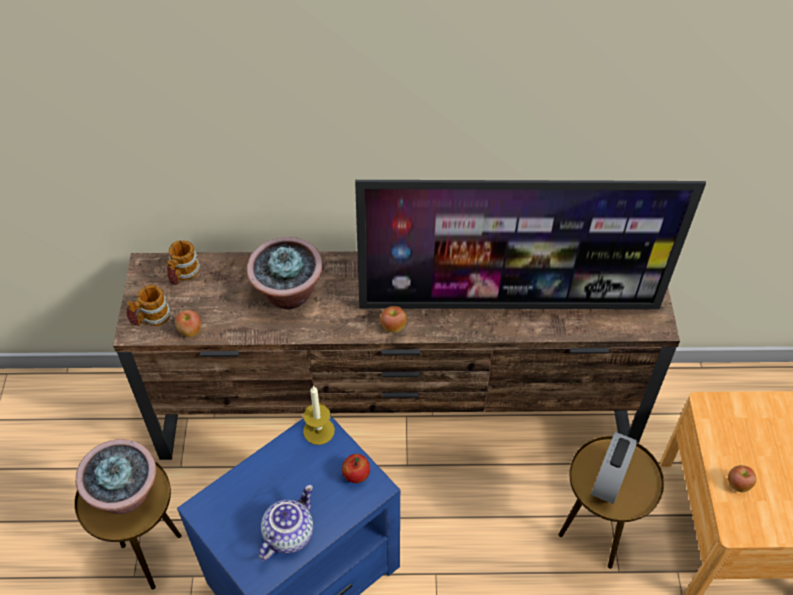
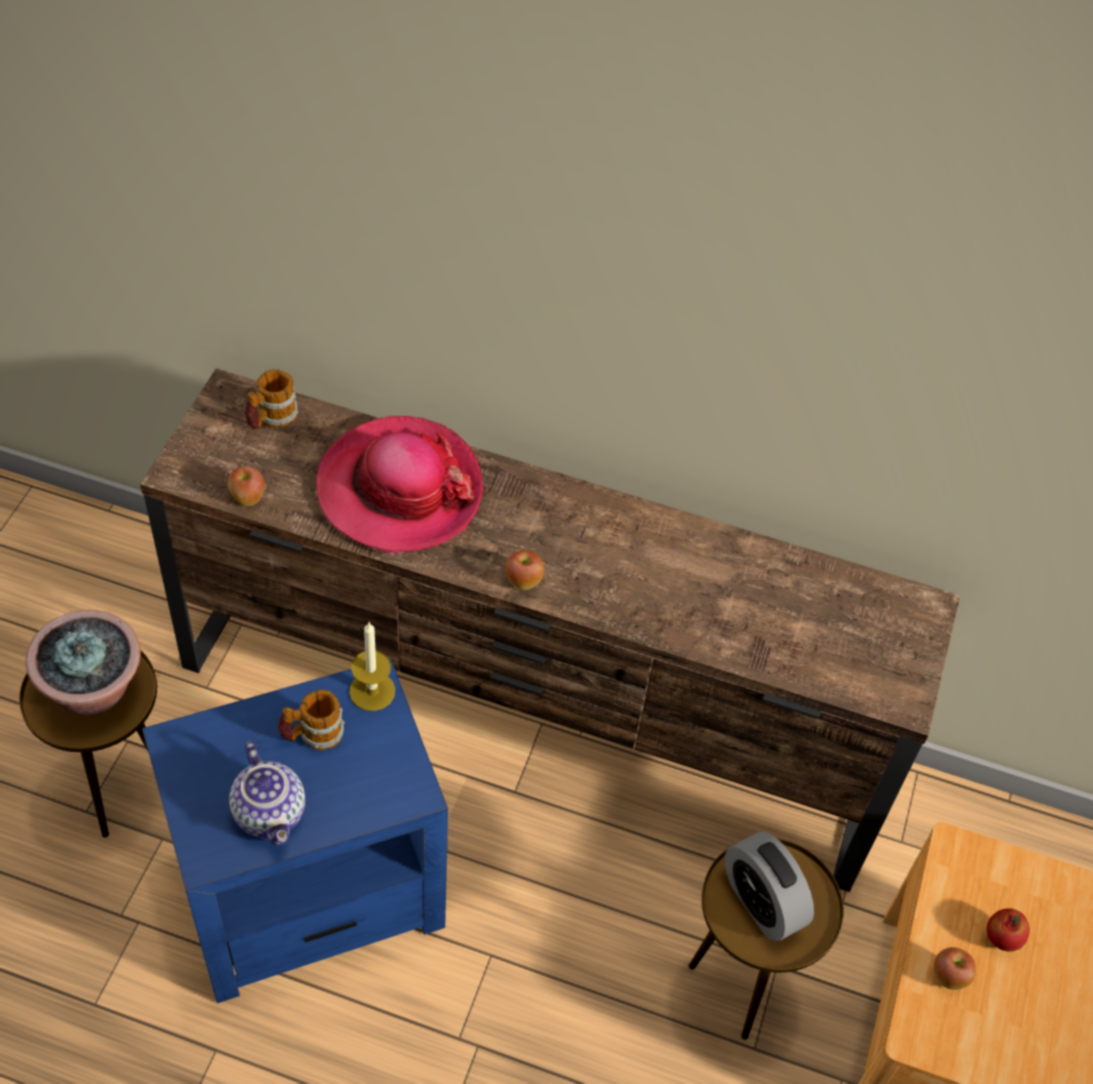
camera: 15 degrees right, 0 degrees up
mug [127,285,170,326] -> mug moved to [278,689,345,750]
potted plant [247,237,323,309] -> hat [316,416,483,554]
teapot [259,485,313,561] -> teapot turned 105 degrees clockwise [229,741,305,846]
apple [342,454,370,483] -> apple moved to [987,908,1030,952]
television [355,180,706,309] -> none
alarm clock [591,432,637,504] -> alarm clock turned 75 degrees counterclockwise [725,831,814,941]

